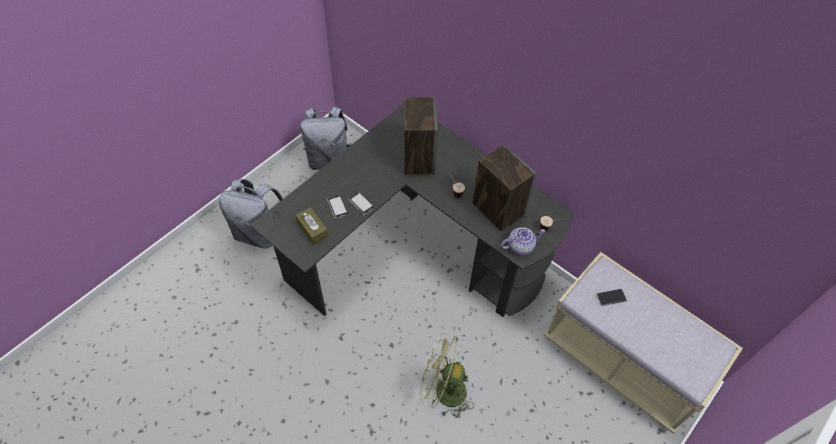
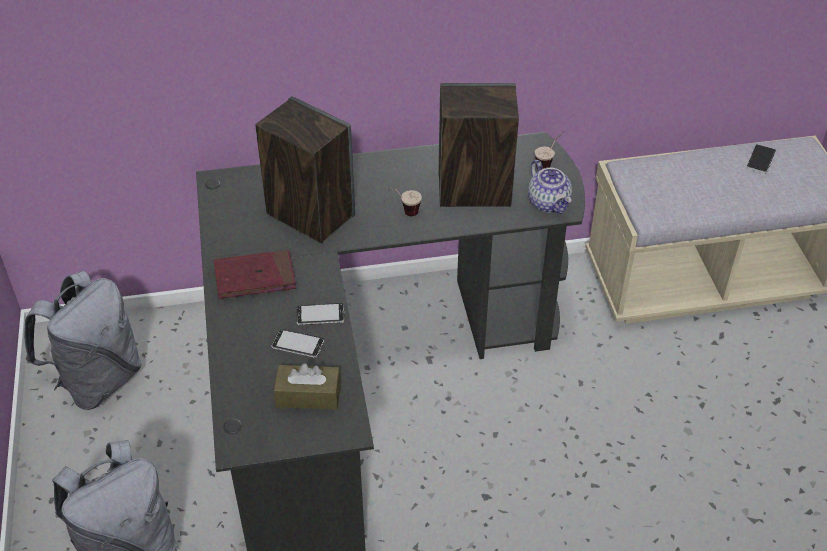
camera: 50 degrees left, 10 degrees down
green fan [420,333,474,418] -> none
teapot [501,227,545,255] -> teapot turned 135 degrees clockwise [528,160,572,214]
phone [597,289,627,306] -> phone moved to [746,144,776,174]
none -> red book [214,250,296,299]

